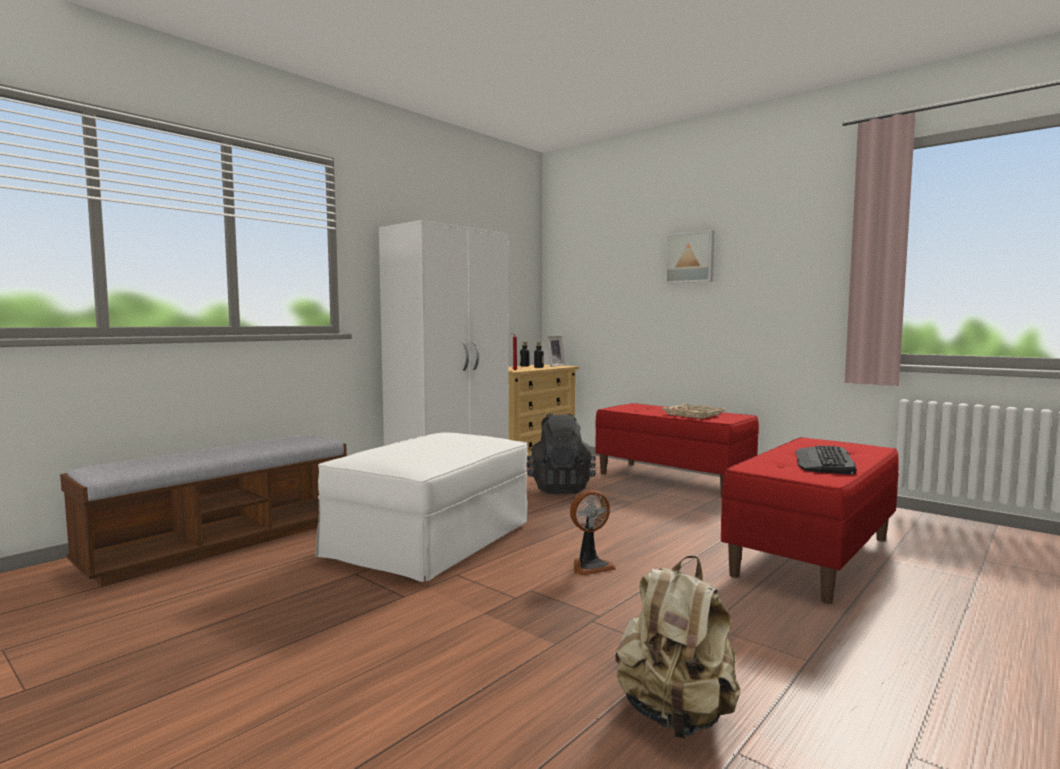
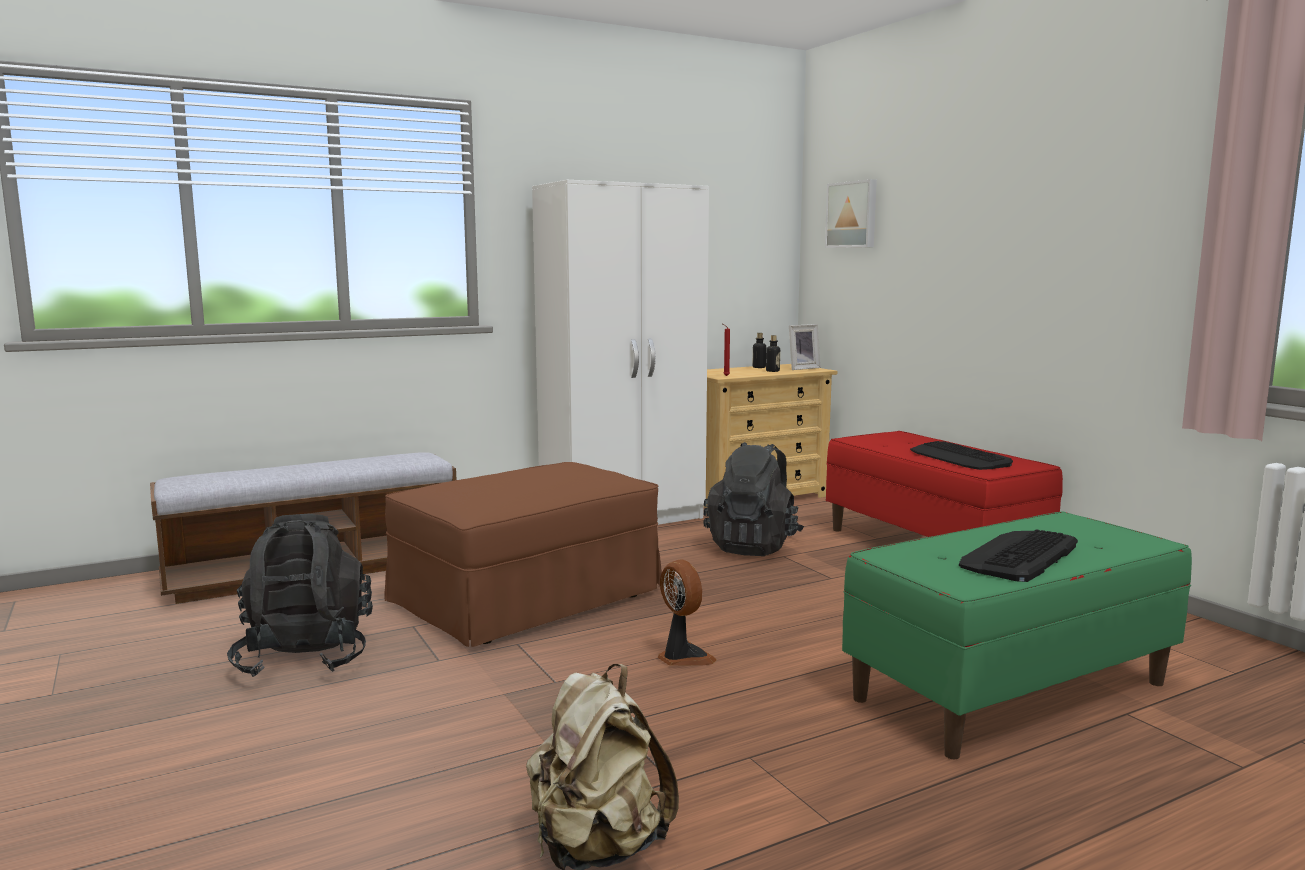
camera: 20 degrees right, 5 degrees up
white ottoman [316,433,528,582] -> brown ottoman [385,462,662,647]
fan [570,490,616,576] -> fan turned 120 degrees counterclockwise [657,560,717,666]
beige tray [662,403,726,419] -> keyboard [910,441,1013,470]
picture [665,230,714,284] -> picture moved to [825,179,877,248]
red bench [721,437,899,604] -> green bench [842,512,1192,759]
none -> black backpack [227,514,373,677]

